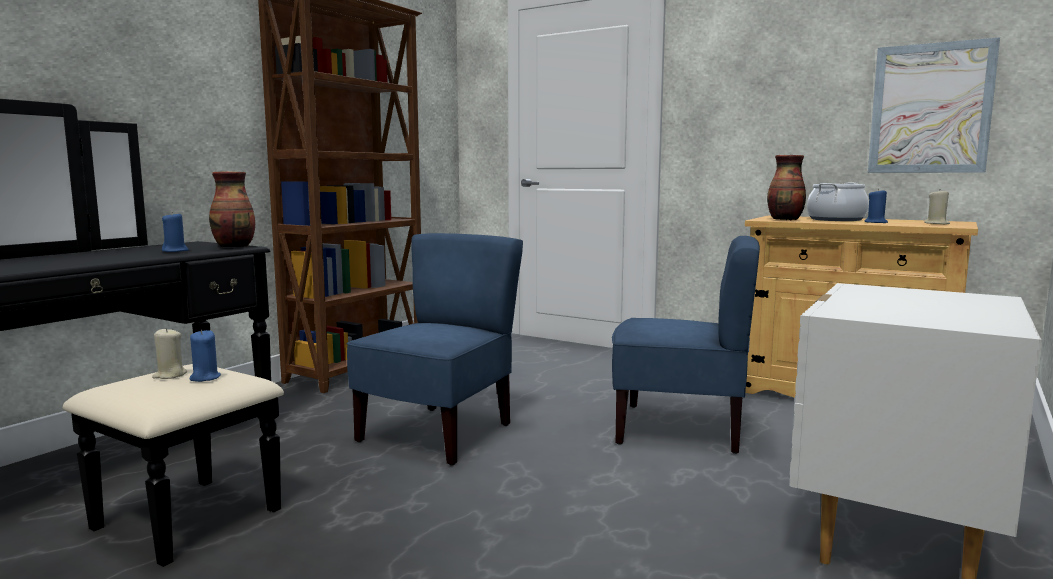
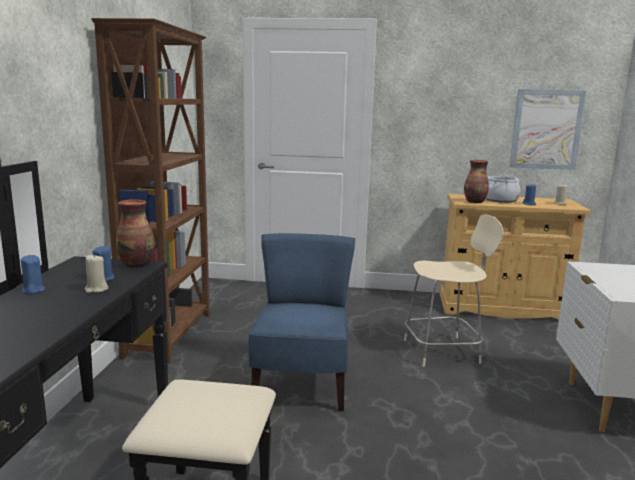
camera: 25 degrees left, 5 degrees up
beige candle [152,328,187,379] -> beige candle moved to [84,254,108,293]
blue candle [190,330,221,382] -> blue candle moved to [21,255,45,294]
blue chair [612,236,760,454] -> beige stool [404,214,503,367]

